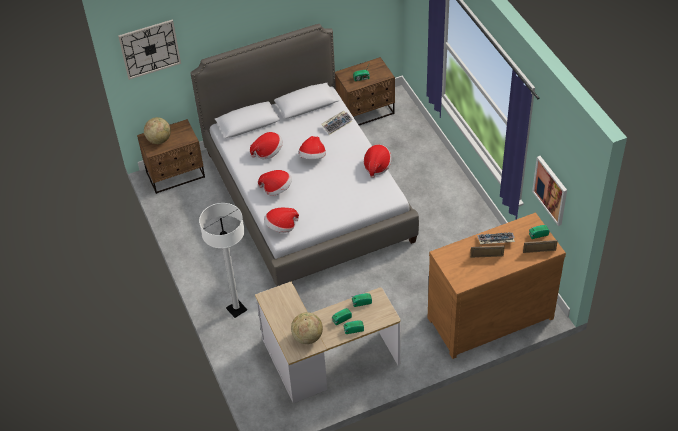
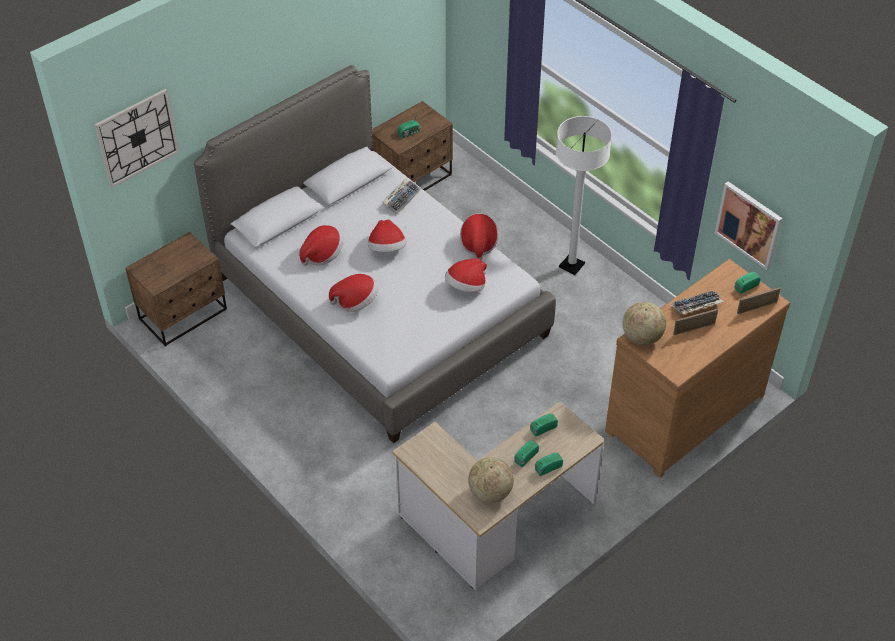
camera: 20 degrees left, 0 degrees up
globe [144,117,171,144] -> globe moved to [623,302,666,345]
white floor lamp [199,203,247,318] -> white floor lamp moved to [556,116,612,275]
hat [264,208,299,233] -> hat moved to [445,258,487,293]

